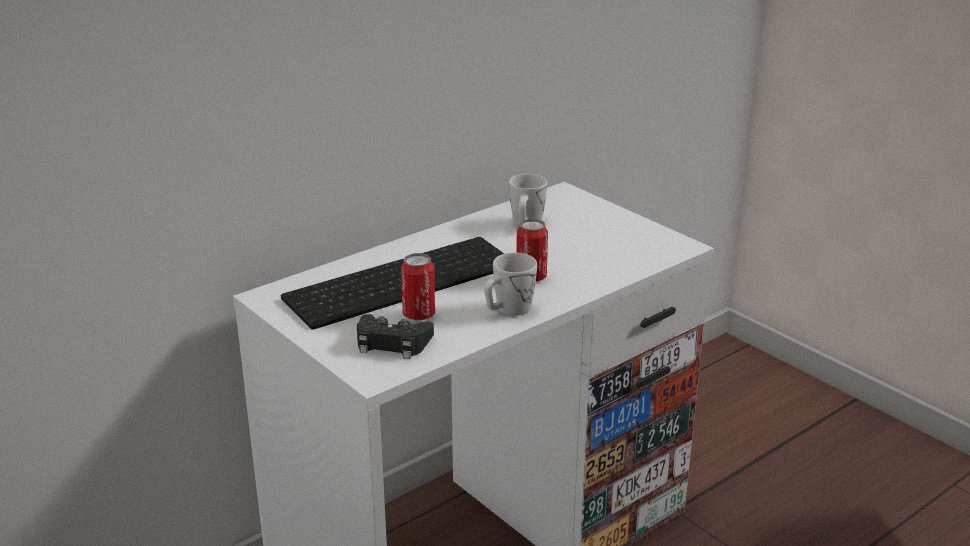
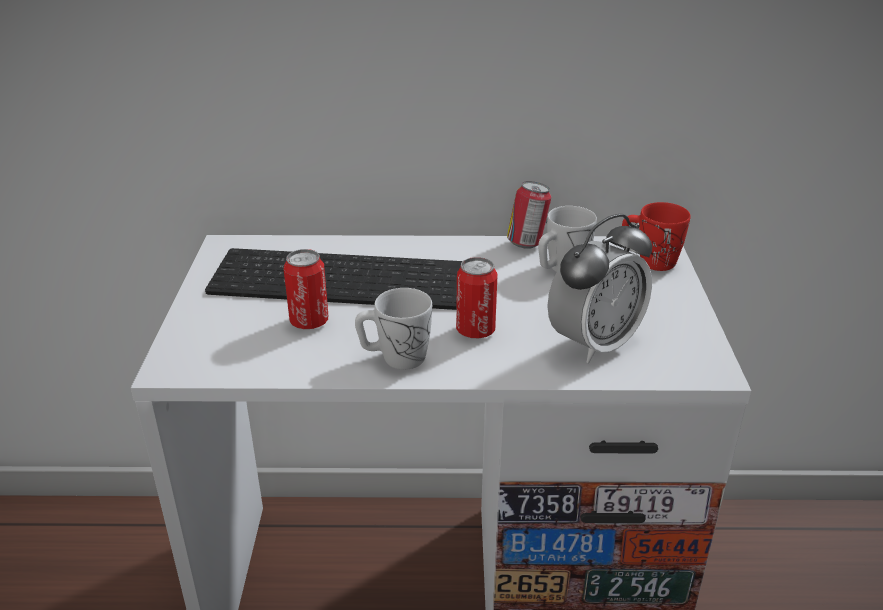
camera: 40 degrees right, 5 degrees up
black game controller [357,314,434,359] -> none
none -> can [507,181,551,249]
none -> alarm clock [547,214,652,363]
none -> red mug [622,202,691,271]

